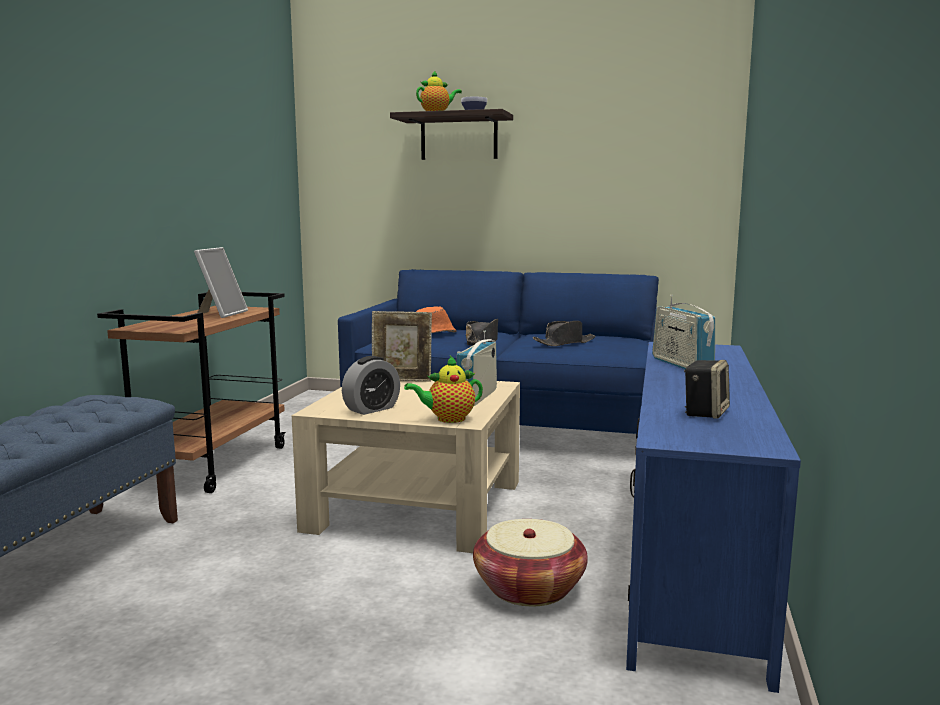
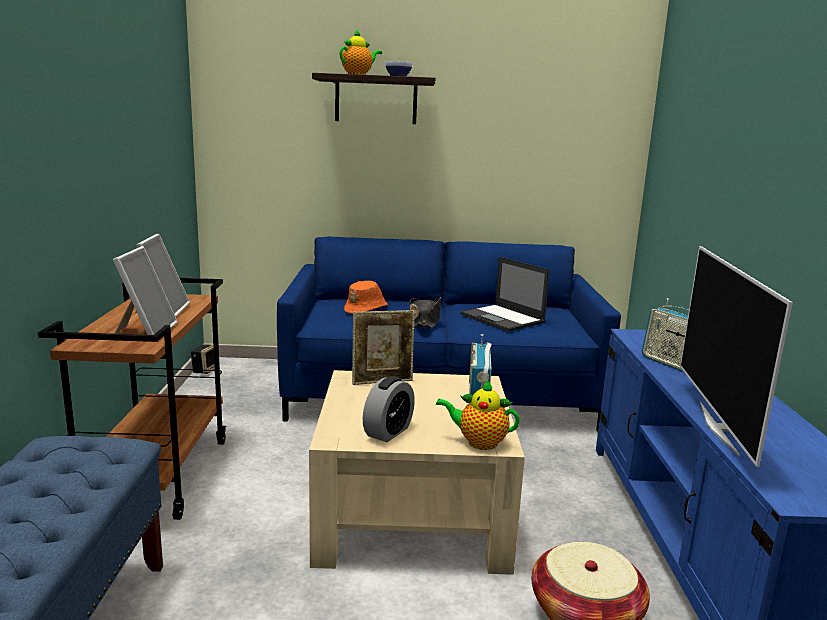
camera: 15 degrees left, 5 degrees up
teapot [404,356,483,423] -> teapot turned 45 degrees clockwise [436,380,520,450]
black hat [533,321,595,346] -> laptop [460,257,550,332]
speaker [684,360,730,419] -> speaker moved to [191,344,215,374]
none -> picture frame [113,246,178,335]
none -> television [680,246,793,467]

